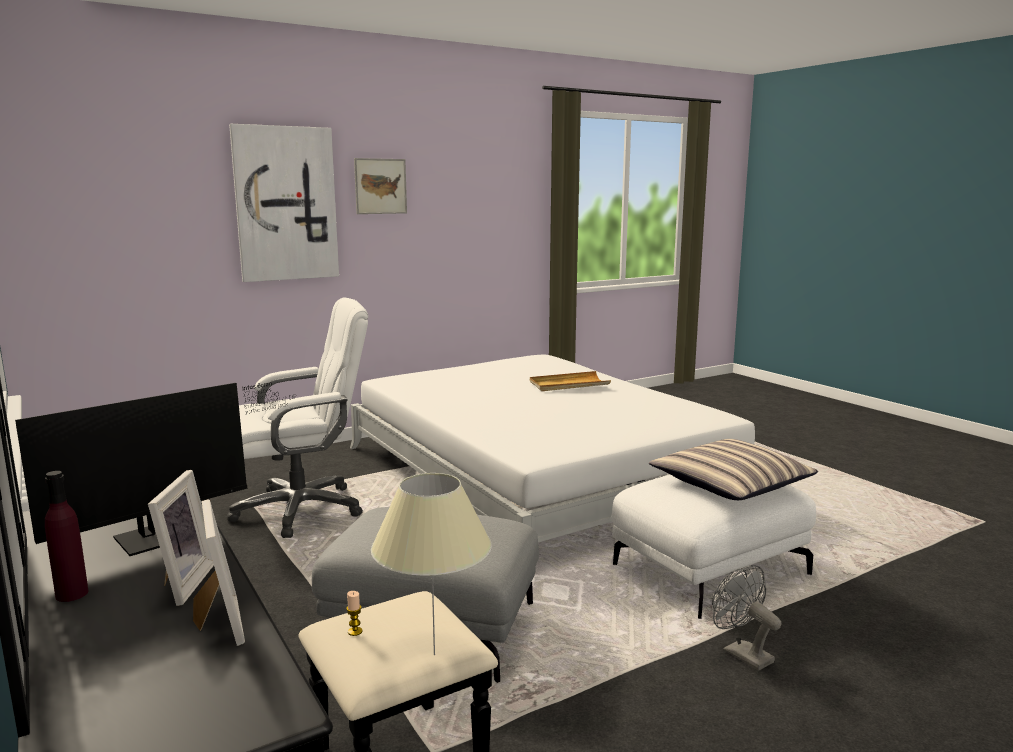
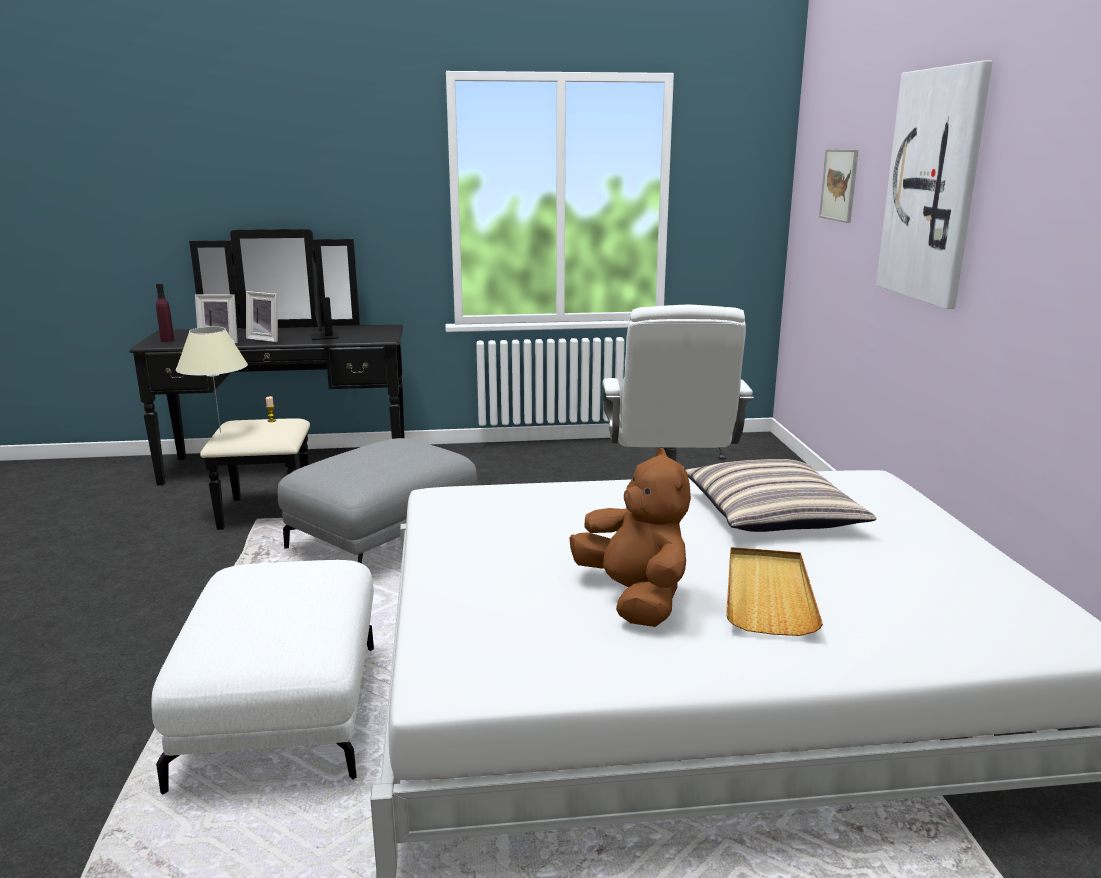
camera: 115 degrees right, 5 degrees up
purple bottle [45,471,88,602] -> purple bottle moved to [156,283,174,342]
picture [354,158,407,214] -> picture moved to [819,149,858,223]
pillow [649,439,818,500] -> pillow moved to [686,459,877,532]
grey fan [712,565,782,671] -> none
none -> brown plush toy [569,448,691,627]

